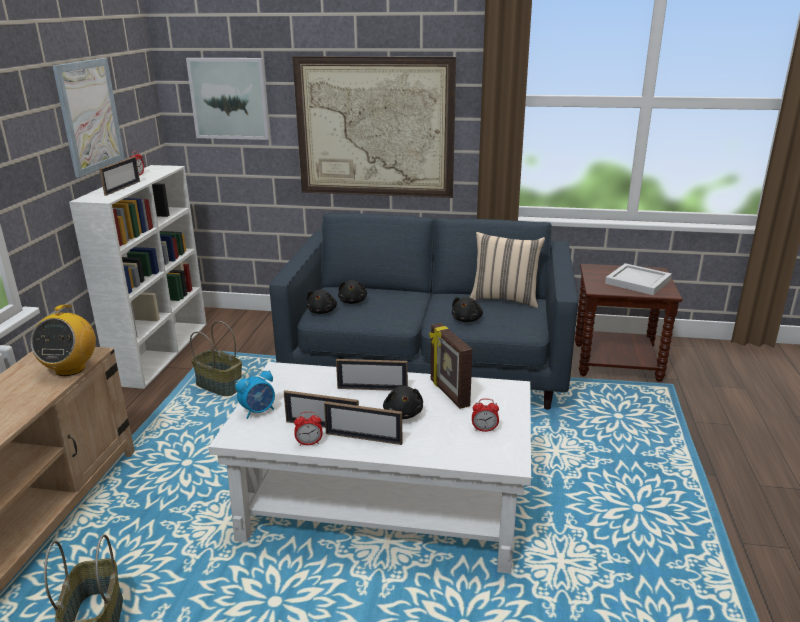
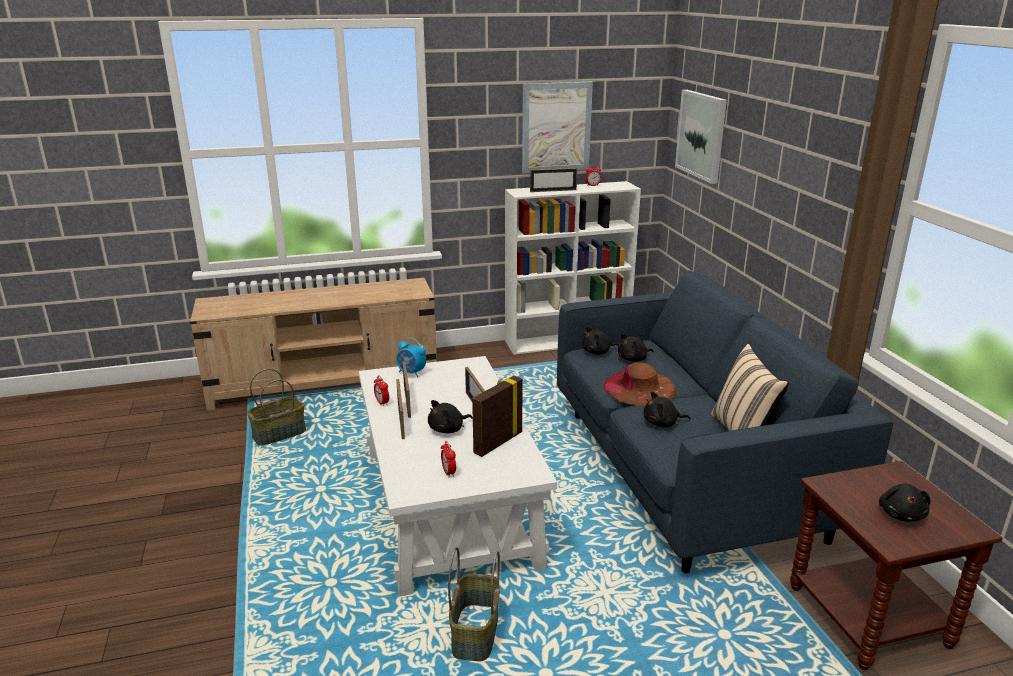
camera: 65 degrees right, 0 degrees up
radio [31,305,96,376] -> none
basket [190,321,242,396] -> basket moved to [448,547,500,661]
picture [292,56,456,198] -> none
white tray [605,263,672,295] -> black plush toy [879,484,931,522]
none -> brown hat [603,362,676,406]

